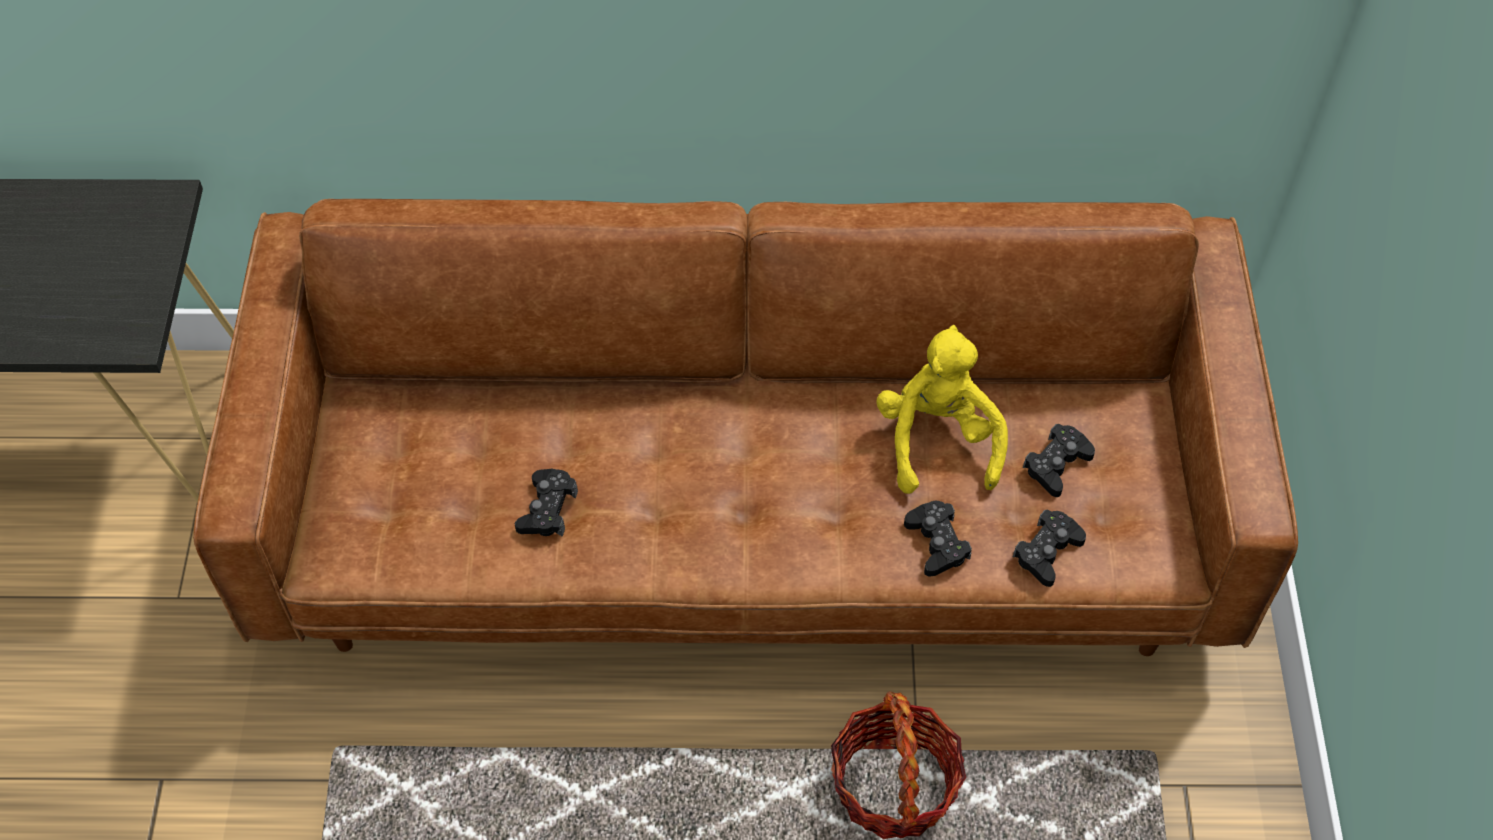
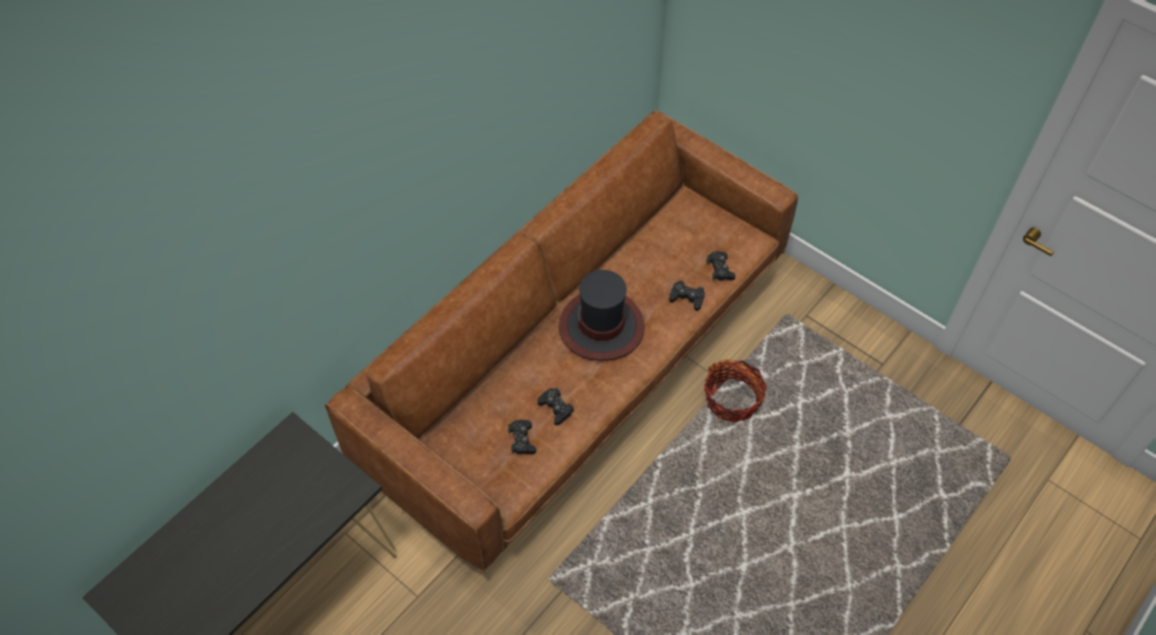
camera: 50 degrees left, 0 degrees up
yellow plush toy [876,325,1008,494] -> none
black game controller [1023,424,1095,497] -> black game controller moved to [508,420,536,455]
none -> hat [559,270,645,361]

